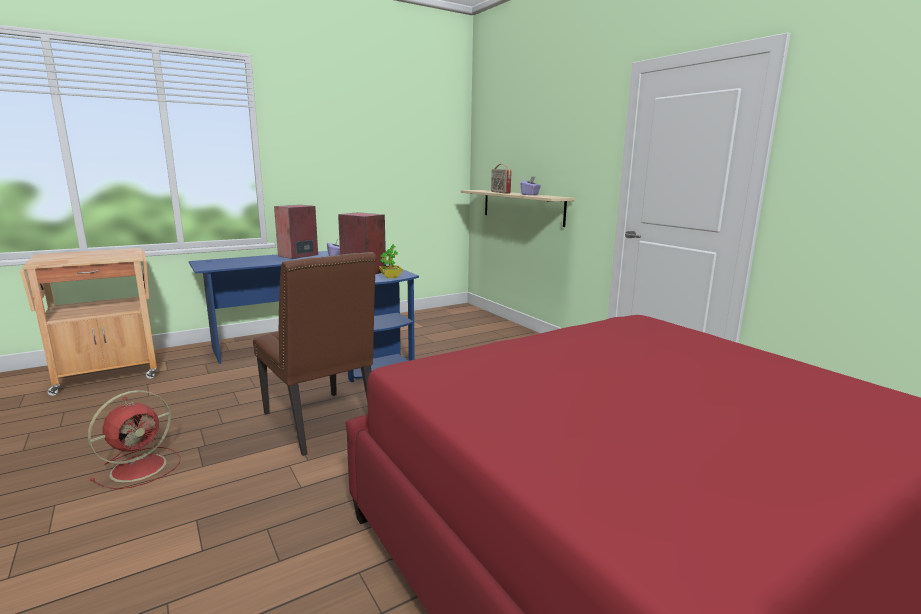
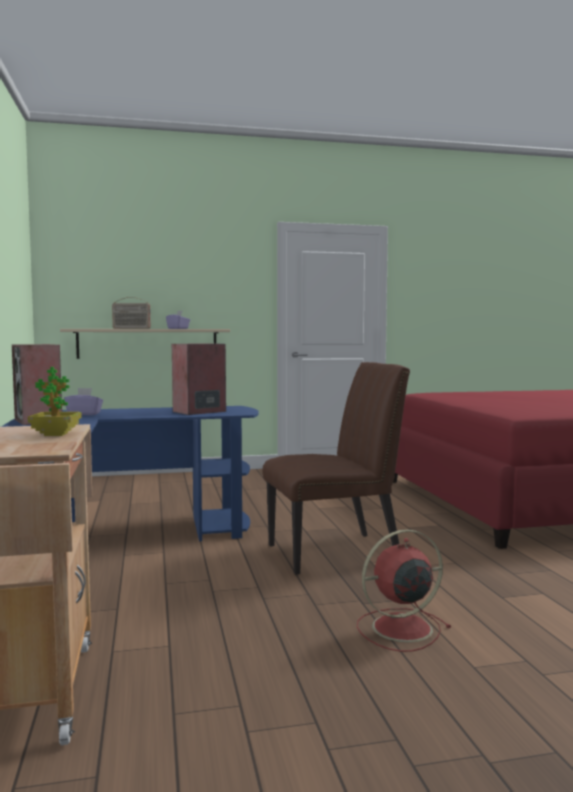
camera: 70 degrees left, 10 degrees down
red fan [88,390,180,489] -> red fan turned 75 degrees counterclockwise [357,529,452,652]
potted plant [379,244,403,278] -> potted plant moved to [28,367,82,436]

